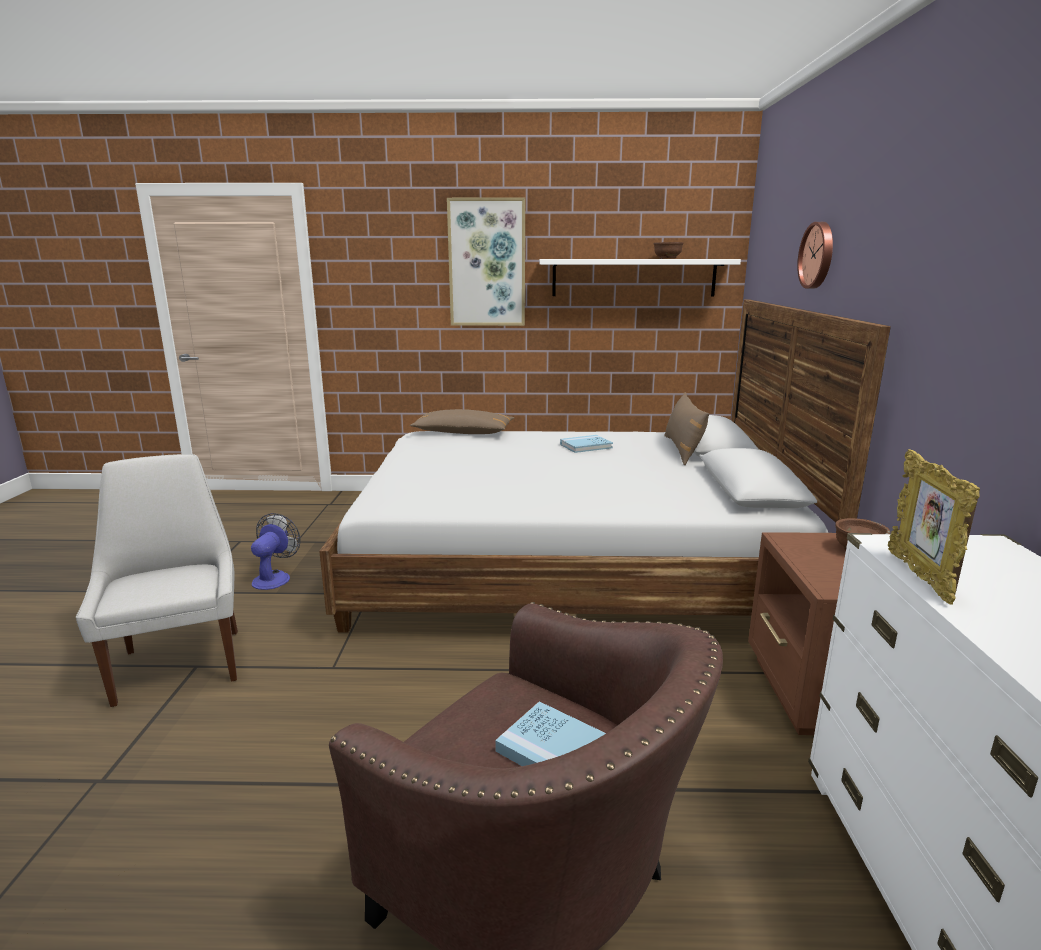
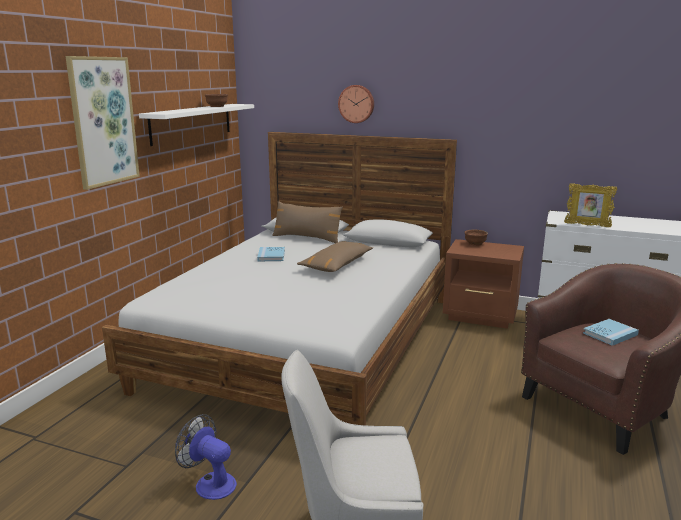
camera: 70 degrees left, 0 degrees up
brown pillow [410,409,514,434] -> brown pillow moved to [297,241,373,272]

